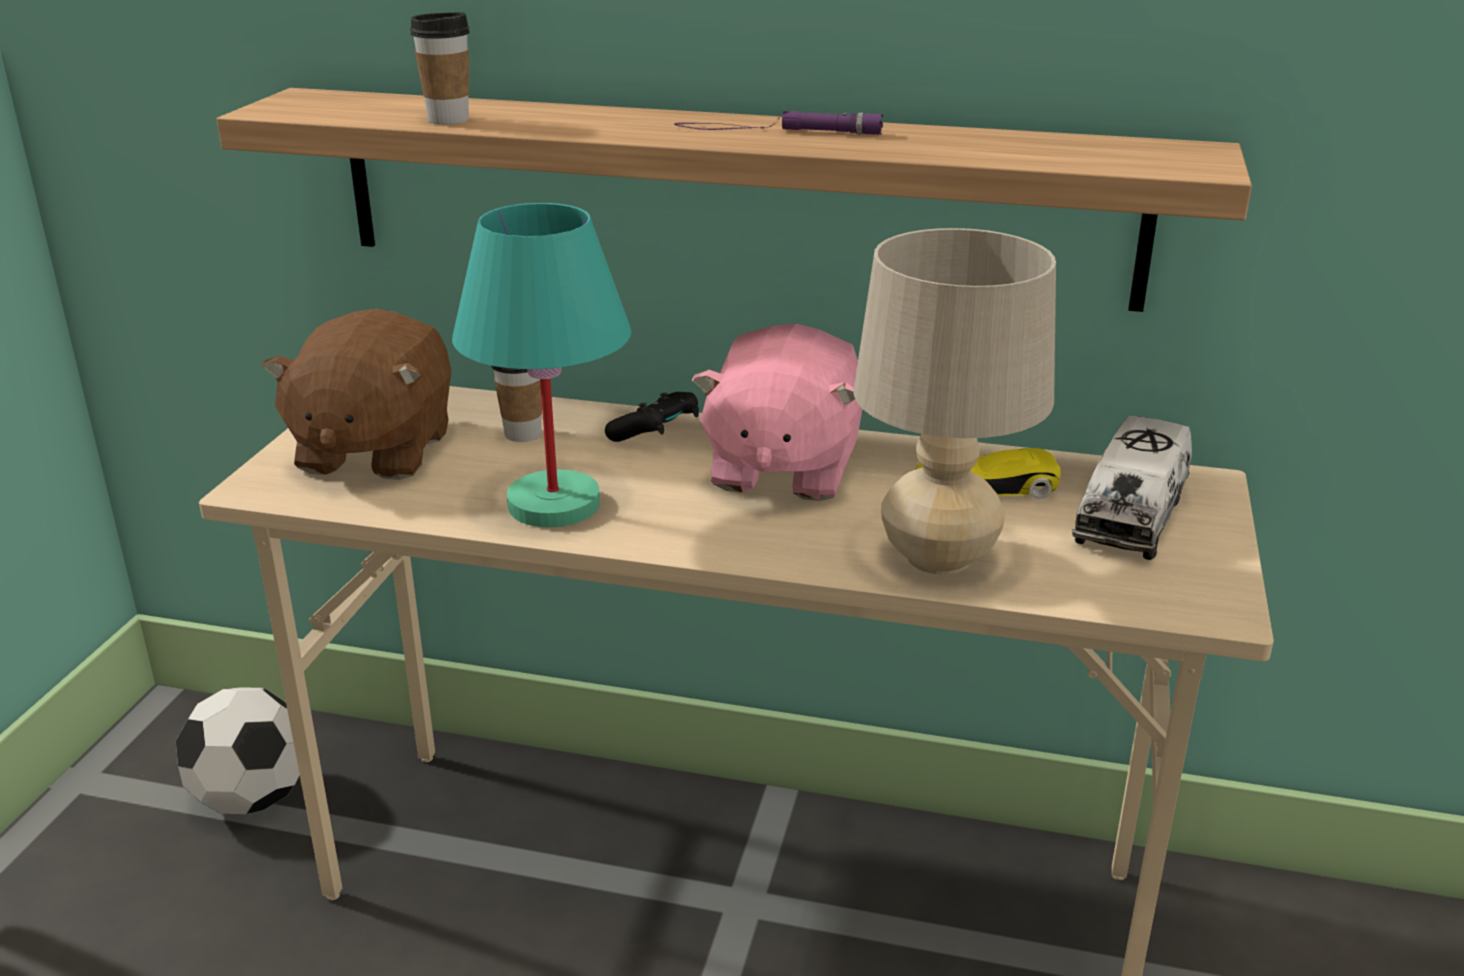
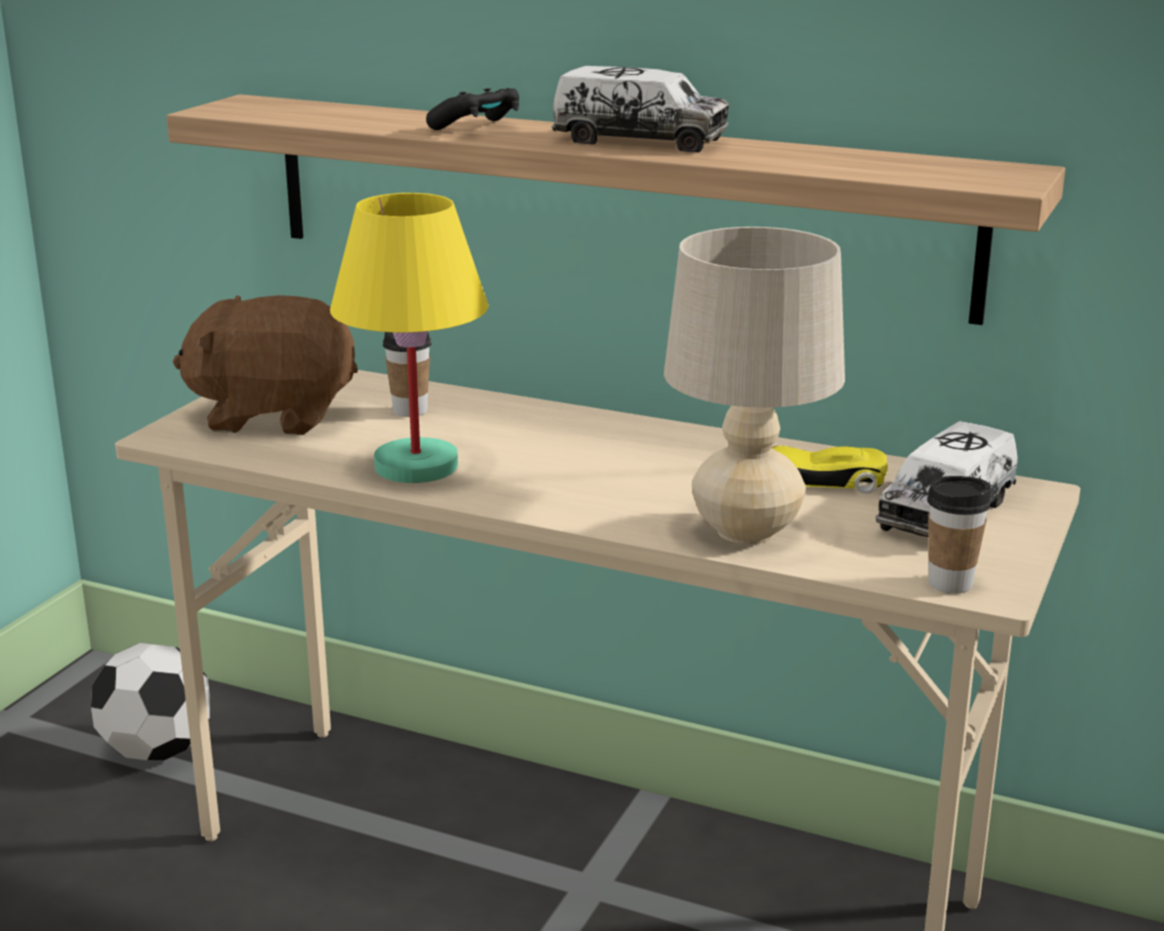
camera: 10 degrees right, 5 degrees down
brown plush toy [262,308,451,480] -> brown plush toy turned 75 degrees clockwise [173,295,358,435]
cup [410,12,470,125] -> cup moved to [927,476,992,593]
turquoise table lamp [452,203,631,527] -> yellow table lamp [330,193,488,483]
black game controller [605,392,699,442] -> black game controller moved to [426,88,519,130]
purple flashlight [674,111,883,135] -> toy truck [551,66,729,153]
pink plush toy [692,323,862,501] -> none

